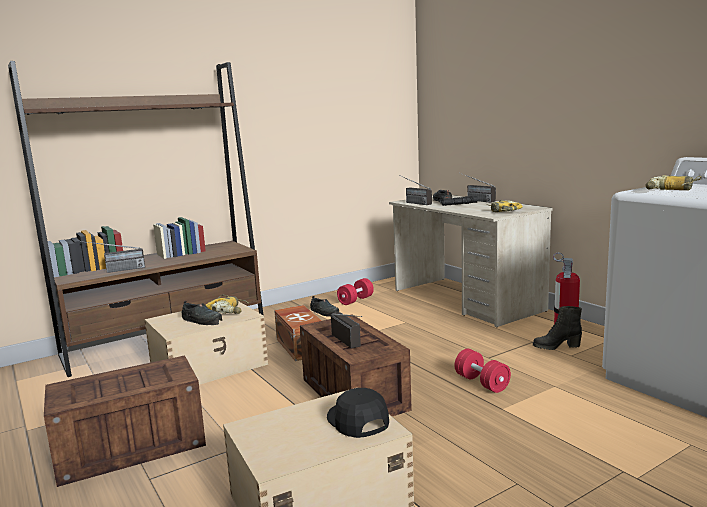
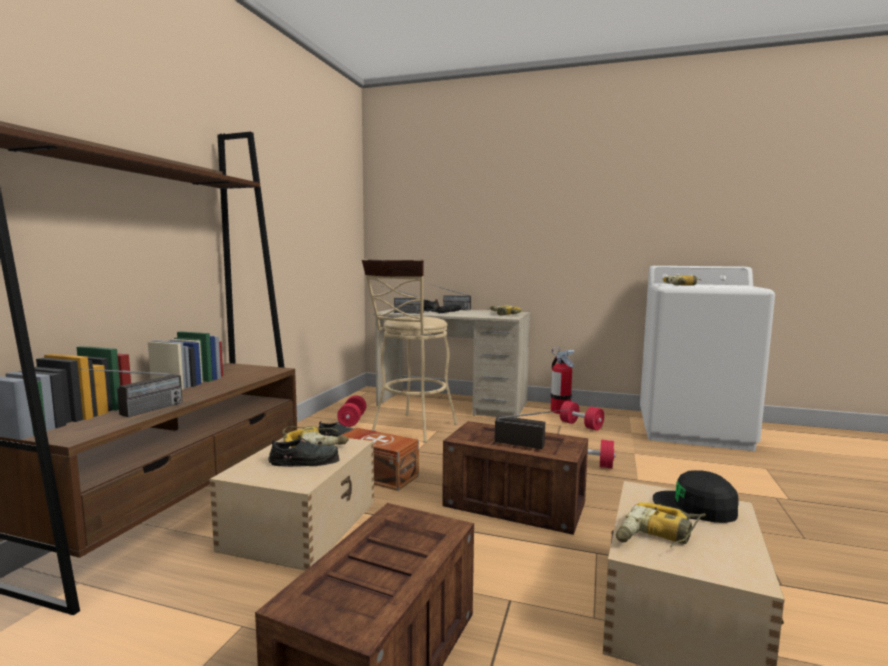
camera: 40 degrees left, 5 degrees down
black boot [533,306,582,350] -> red dumbbell [560,401,604,431]
none -> beige stool [362,259,458,443]
none -> power drill [616,502,706,547]

